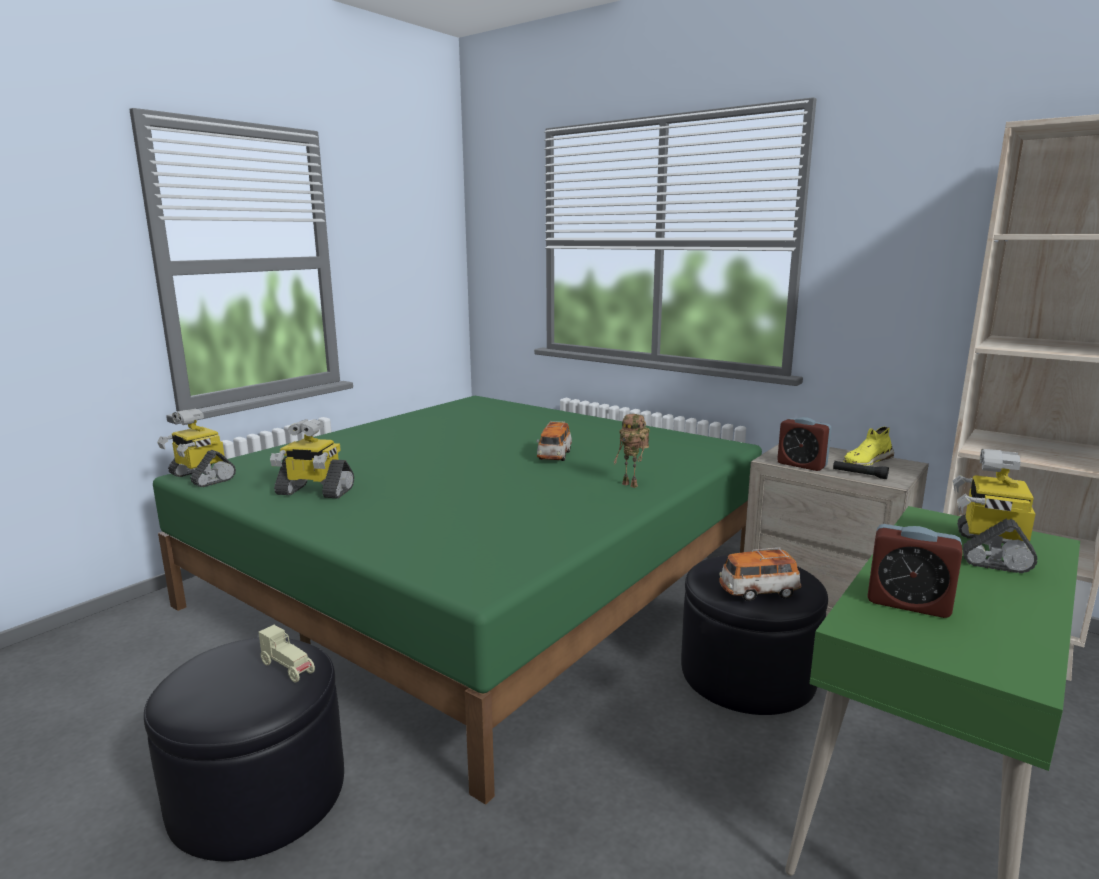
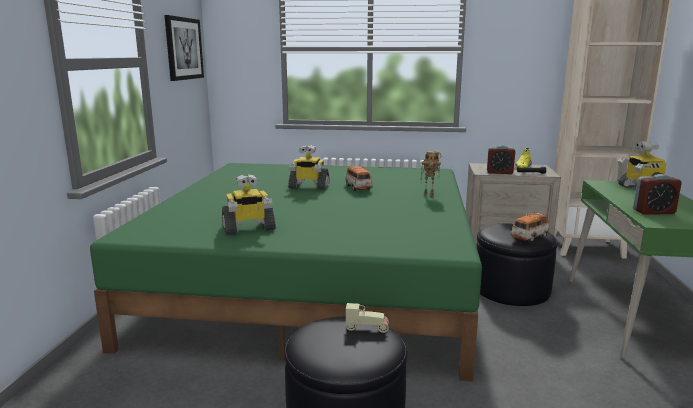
camera: 30 degrees left, 0 degrees up
toy robot [157,409,236,487] -> toy robot moved to [288,145,330,190]
none -> picture [164,15,204,81]

